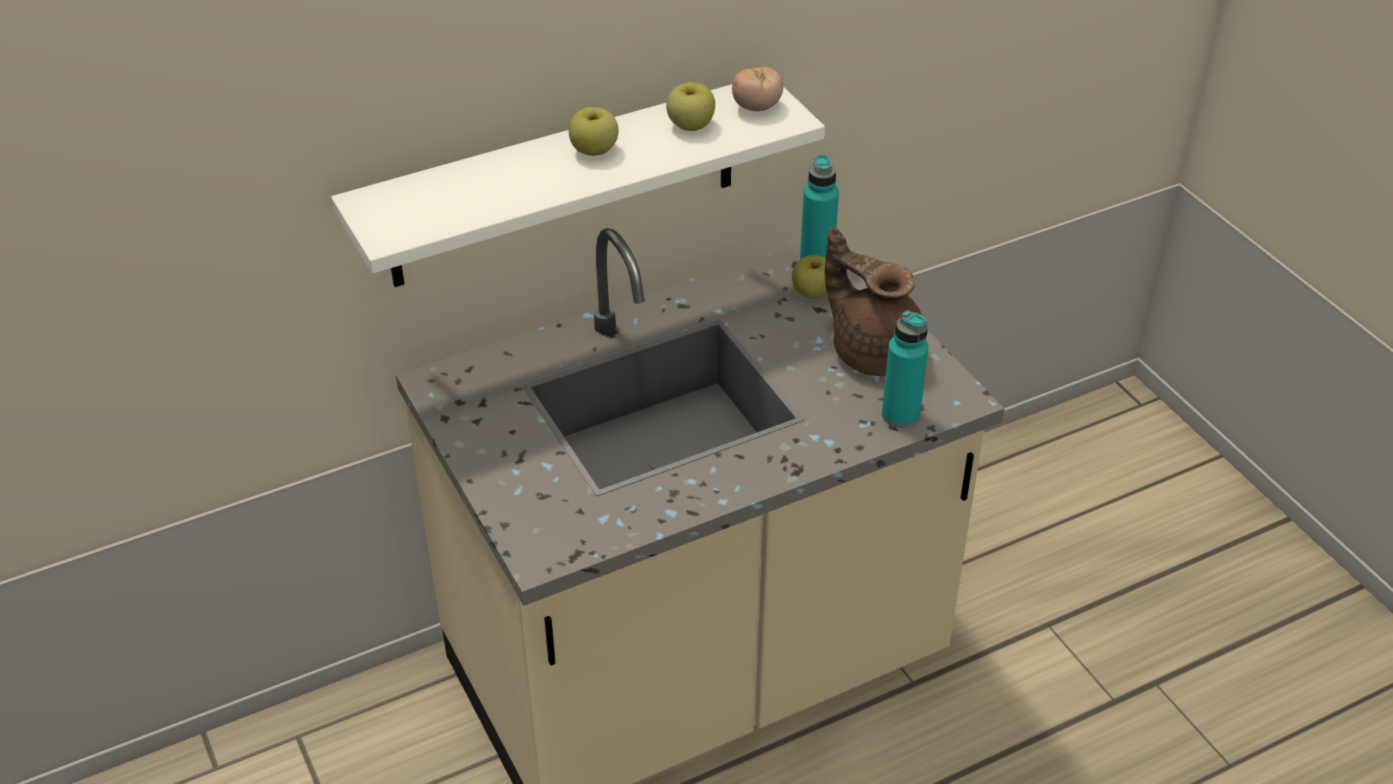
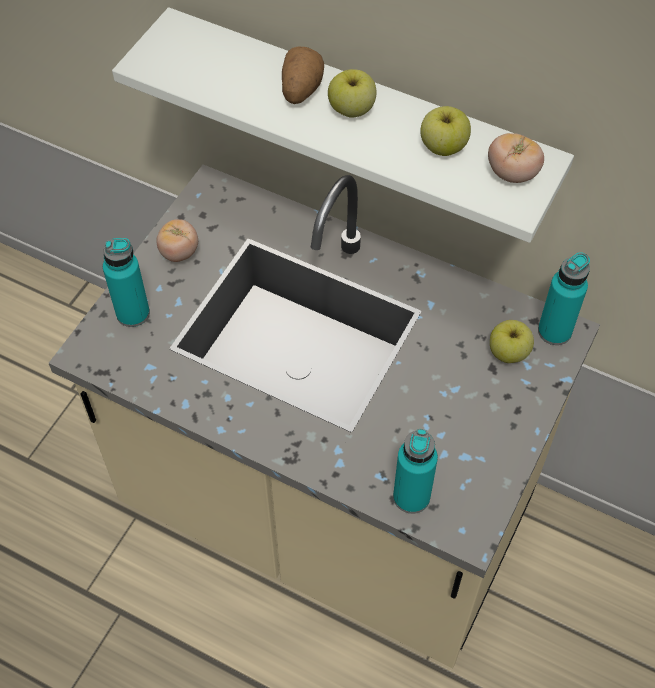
camera: 55 degrees right, 15 degrees up
brown teapot [825,227,926,376] -> none
none -> turquoise bottle [103,238,150,327]
none -> tomato [156,219,198,262]
none -> potato [282,46,324,104]

